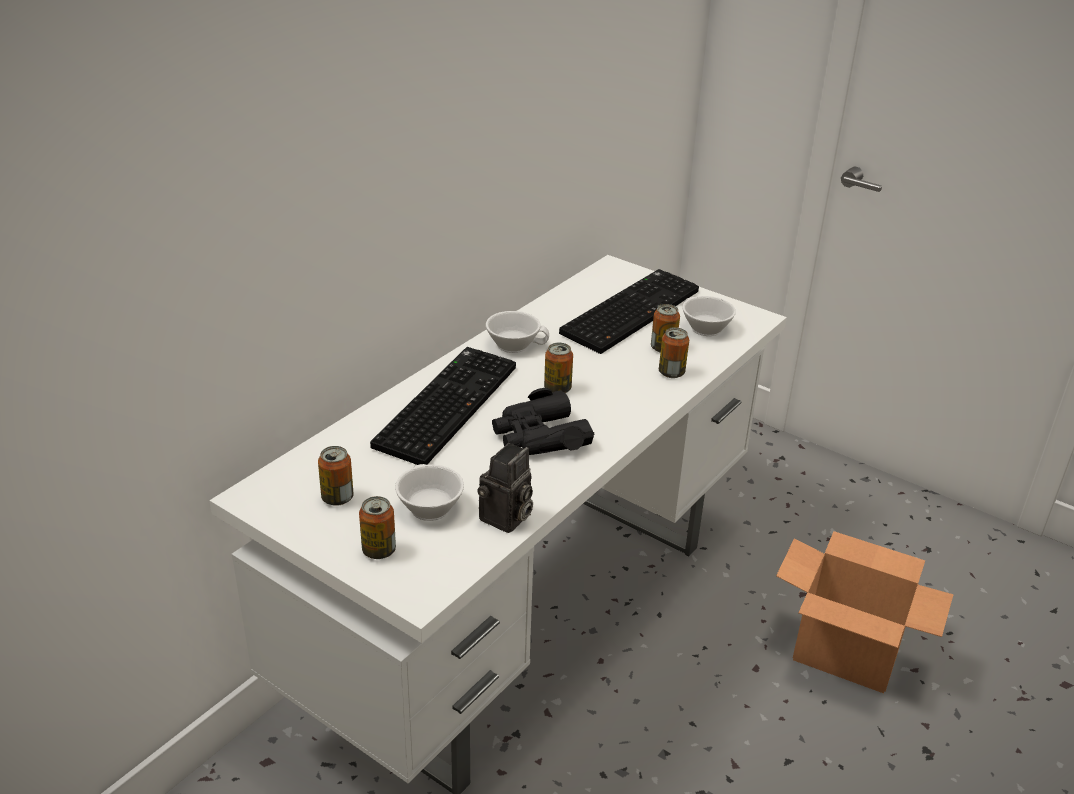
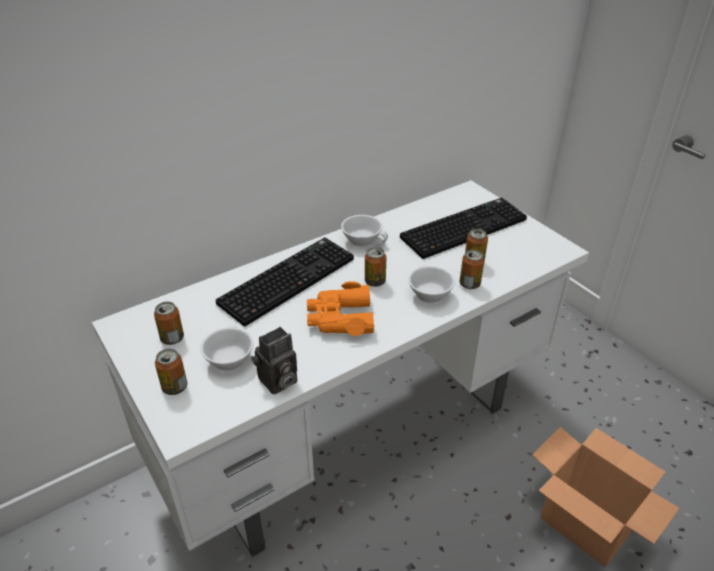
camera: 20 degrees right, 5 degrees up
black binoculars [492,388,594,455] -> orange binoculars [307,281,374,336]
white cup [682,296,736,336] -> white cup moved to [408,265,455,304]

